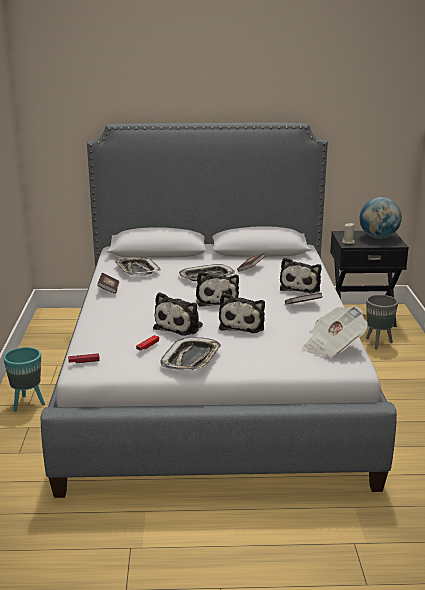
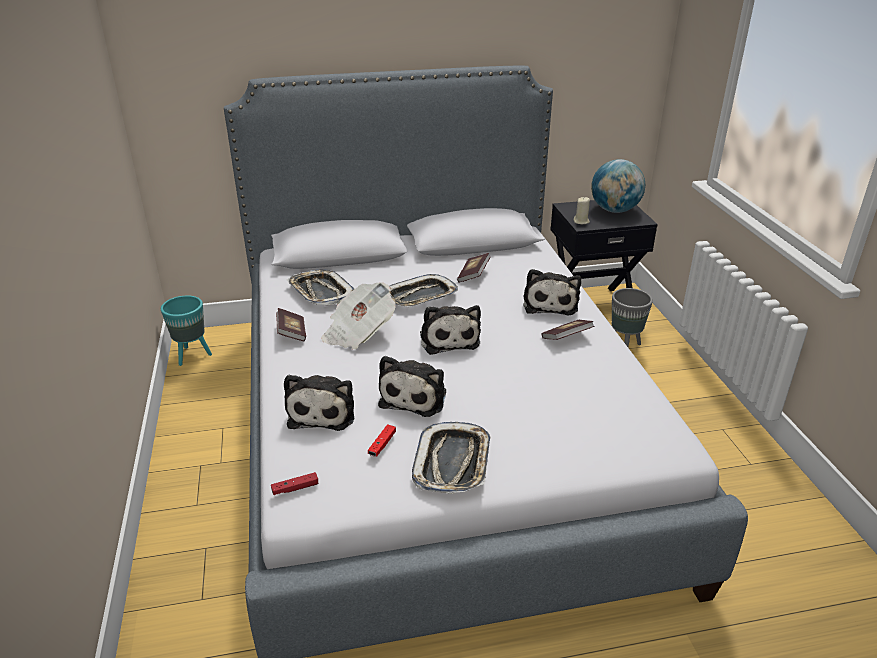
camera: 10 degrees left, 10 degrees up
turquoise planter [3,347,45,412] -> turquoise planter moved to [161,296,212,366]
plush toy [219,293,265,333] -> plush toy moved to [284,375,354,431]
newspaper [302,306,368,357] -> newspaper moved to [321,282,396,349]

